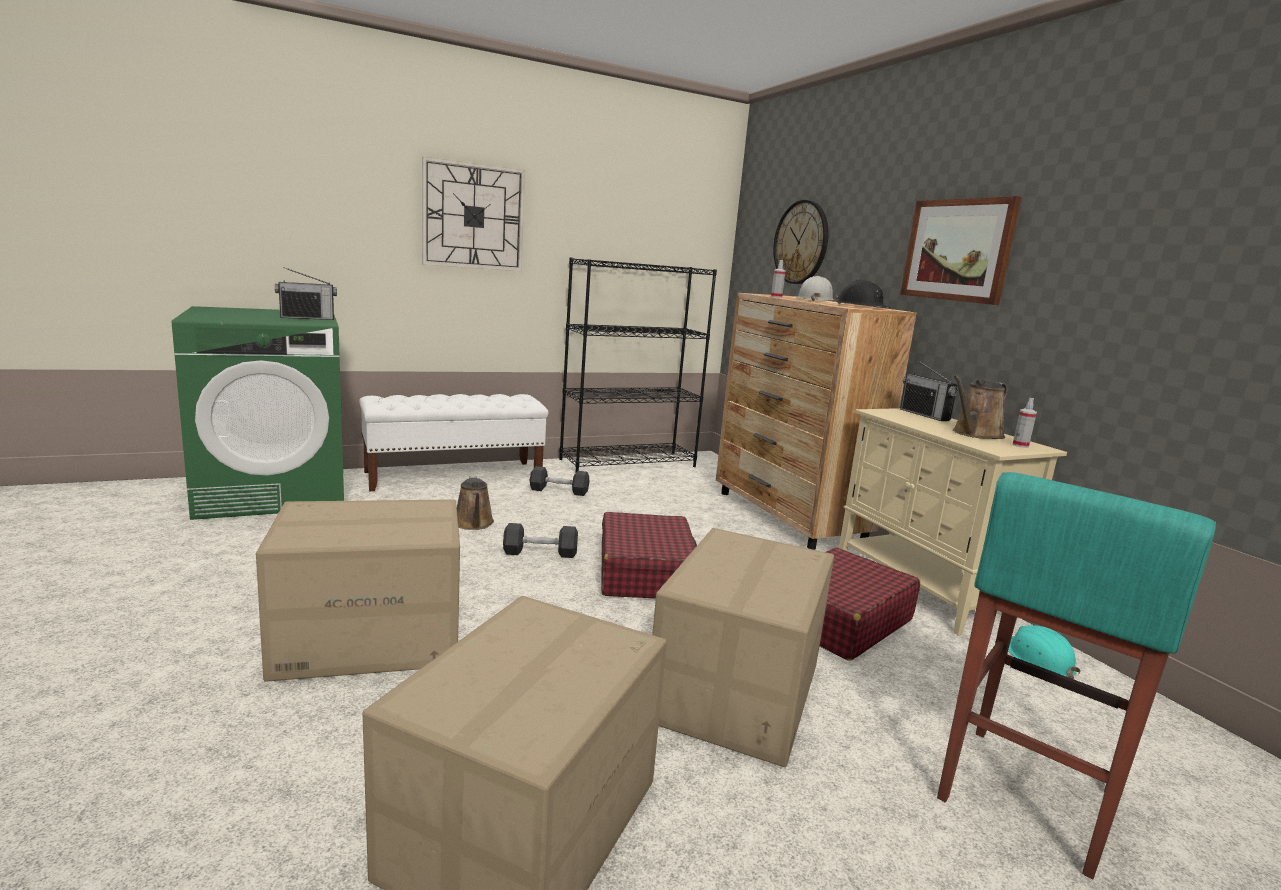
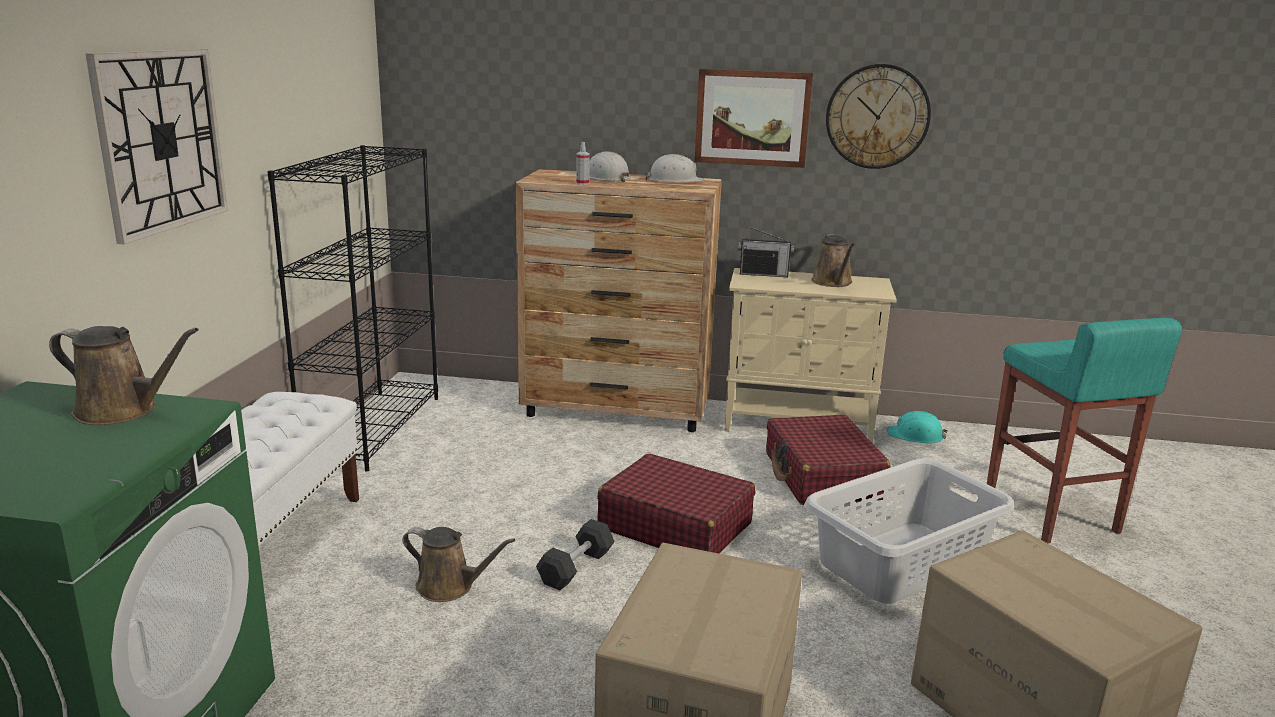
camera: 55 degrees left, 5 degrees up
radio [275,267,337,320] -> brown watering can [49,326,199,425]
grey dumbbell [530,466,589,496] -> none
cardboard box [652,528,834,767] -> grey laundry basket [804,458,1014,604]
wall clock [773,200,829,284] -> wall clock moved to [826,64,931,169]
black hard hat [835,280,892,308] -> white hard hat [645,154,705,182]
spray bottle [1012,398,1037,448] -> none

